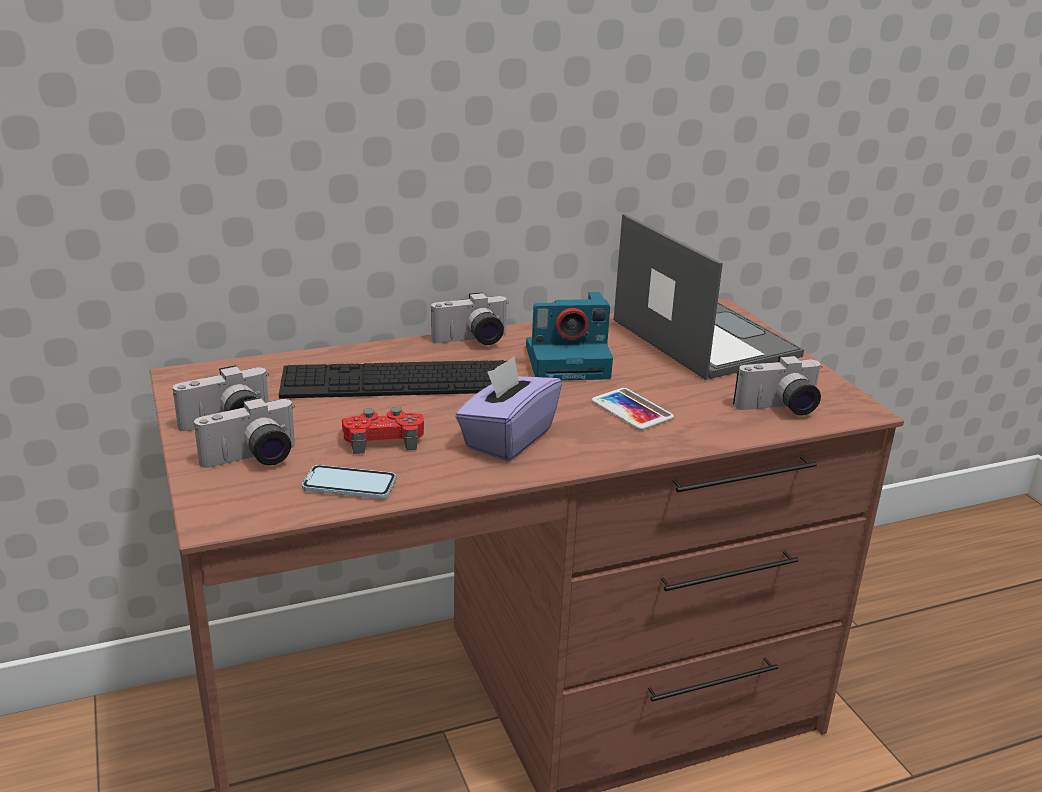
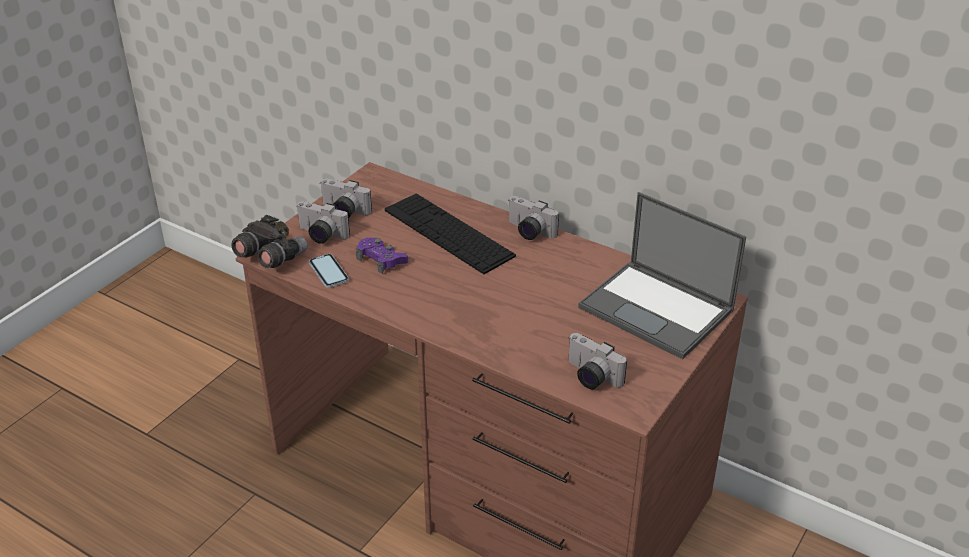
camera: 55 degrees right, 10 degrees up
red game controller [342,407,424,454] -> purple game controller [356,238,408,274]
purple tissue box [455,357,562,461] -> none
camera [526,292,613,380] -> none
phone [592,388,674,430] -> none
laptop [614,214,804,380] -> laptop turned 105 degrees clockwise [578,192,746,359]
none -> grey binoculars [232,215,307,268]

